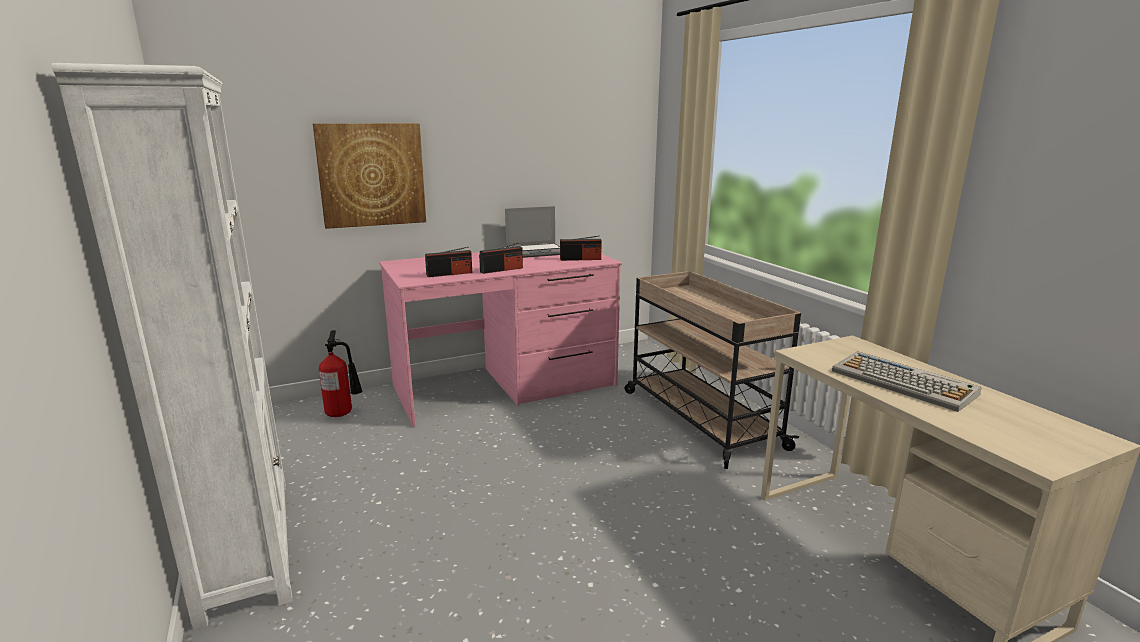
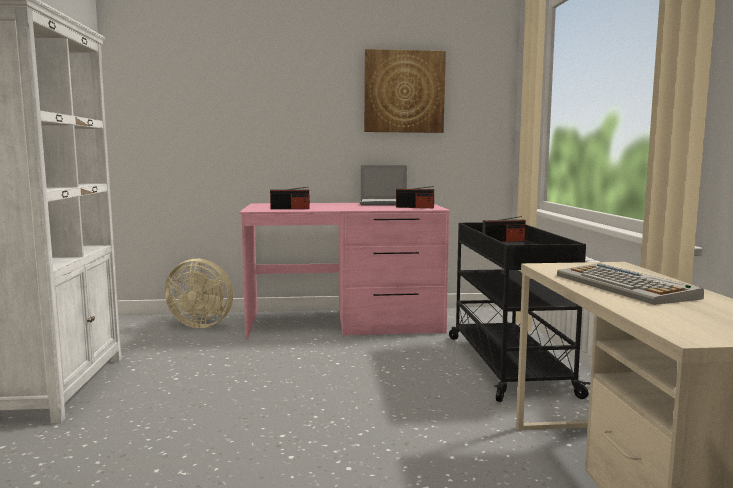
camera: 20 degrees right, 10 degrees down
picture [313,123,426,229] -> picture moved to [364,49,446,133]
fire extinguisher [319,330,363,417] -> beige fan [165,259,233,328]
radio [479,243,523,274] -> radio moved to [482,216,526,242]
beige cart [625,271,801,469] -> black cart [449,222,590,402]

